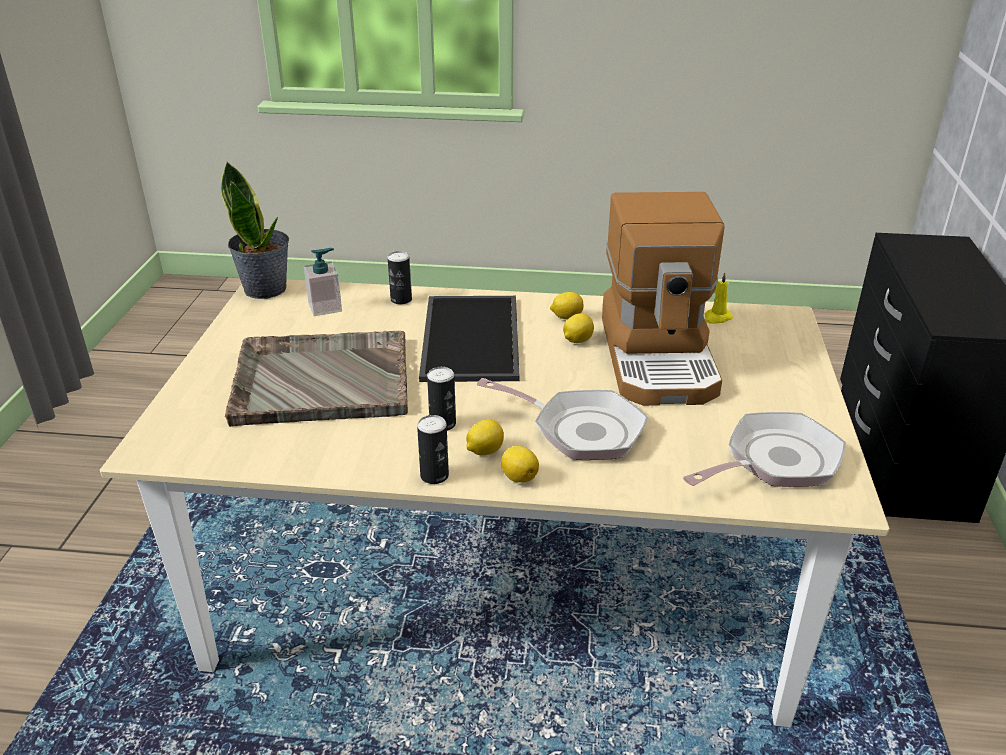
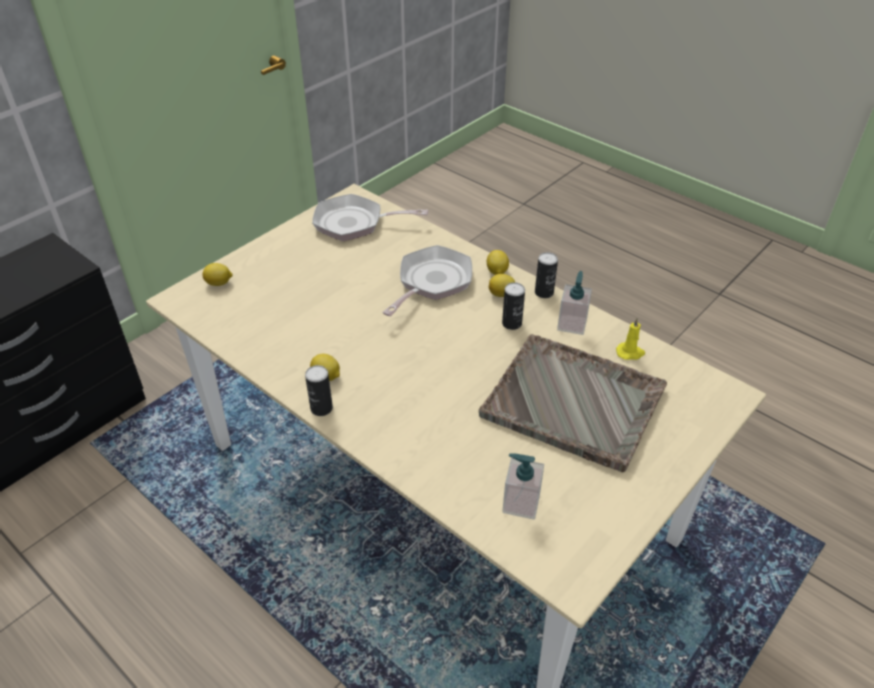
camera: 145 degrees left, 10 degrees up
potted plant [221,162,289,299] -> none
can [388,251,412,304] -> can moved to [305,365,333,416]
tray [419,296,519,382] -> none
frying pan [477,378,648,460] -> frying pan turned 60 degrees clockwise [382,245,472,316]
lemon [563,313,594,343] -> lemon moved to [203,263,233,286]
coffee machine [602,192,725,406] -> none
yellow candle [705,272,733,324] -> yellow candle moved to [616,317,645,360]
none -> soap dispenser [557,271,592,335]

